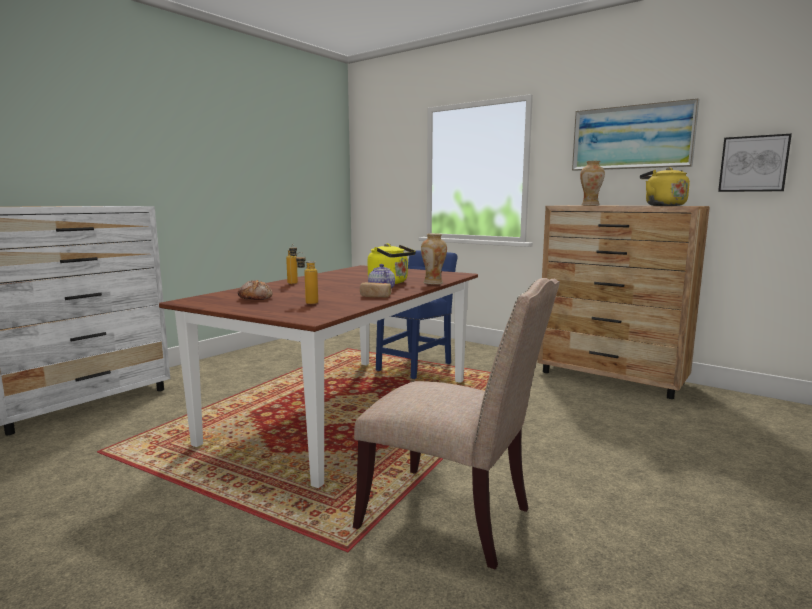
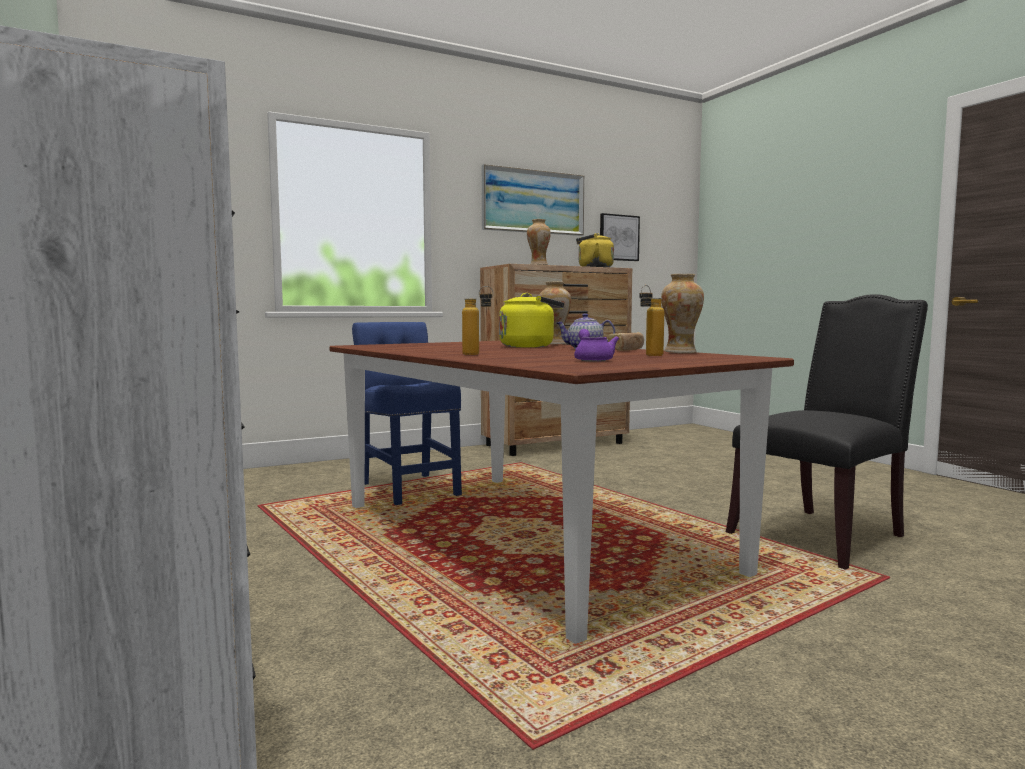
camera: 65 degrees left, 5 degrees down
bread [238,280,273,300] -> purple teapot [574,329,619,362]
beige chair [353,278,560,570] -> black chair [726,294,928,570]
none -> vase [661,274,704,353]

